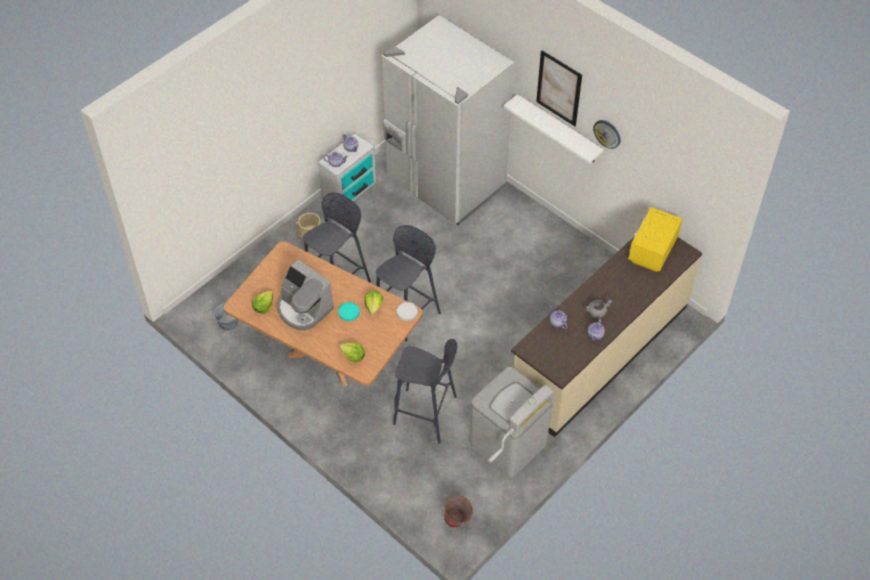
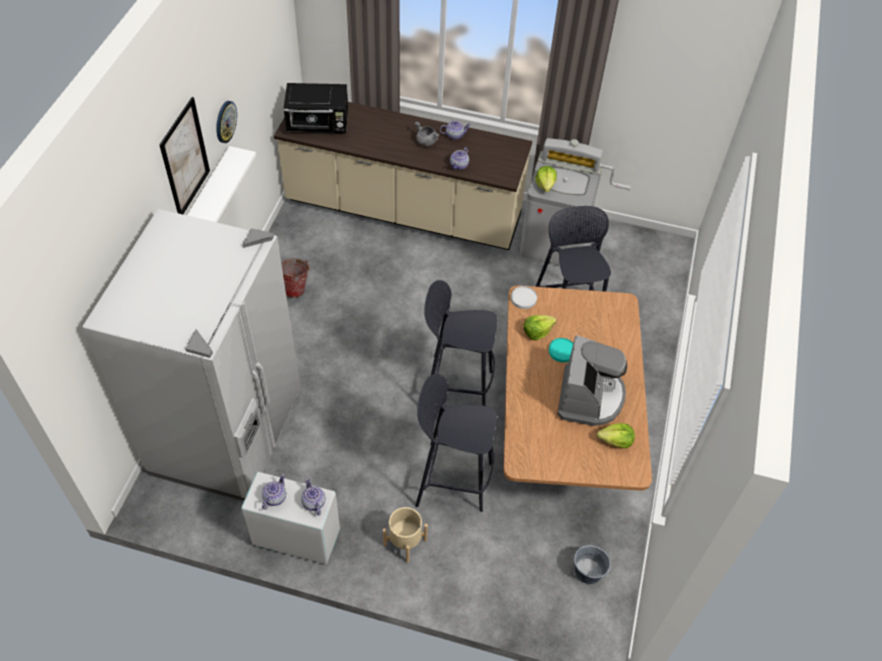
camera: 120 degrees left, 0 degrees up
lettuce [339,343,365,362] -> lettuce moved to [535,166,557,192]
bucket [442,494,473,528] -> bucket moved to [281,258,311,298]
yellow microwave [628,207,682,272] -> black microwave [283,83,348,133]

